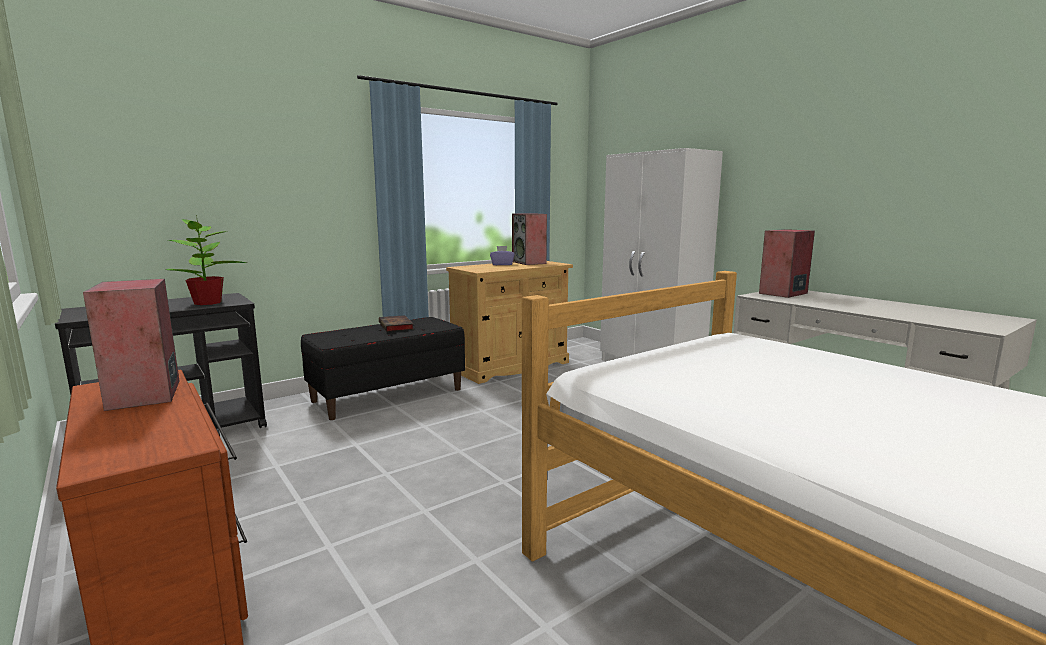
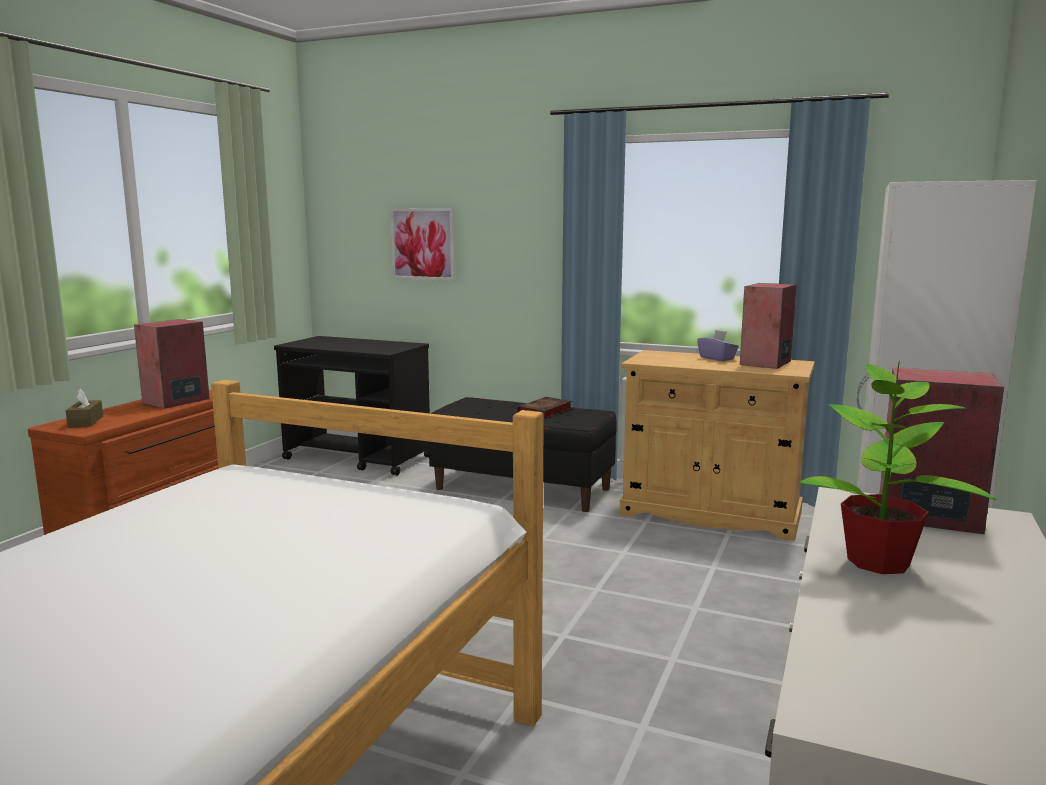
camera: 60 degrees right, 0 degrees up
potted plant [166,219,246,305] -> potted plant moved to [799,360,996,574]
none -> brown tissue box [66,389,103,428]
none -> picture [390,208,455,281]

